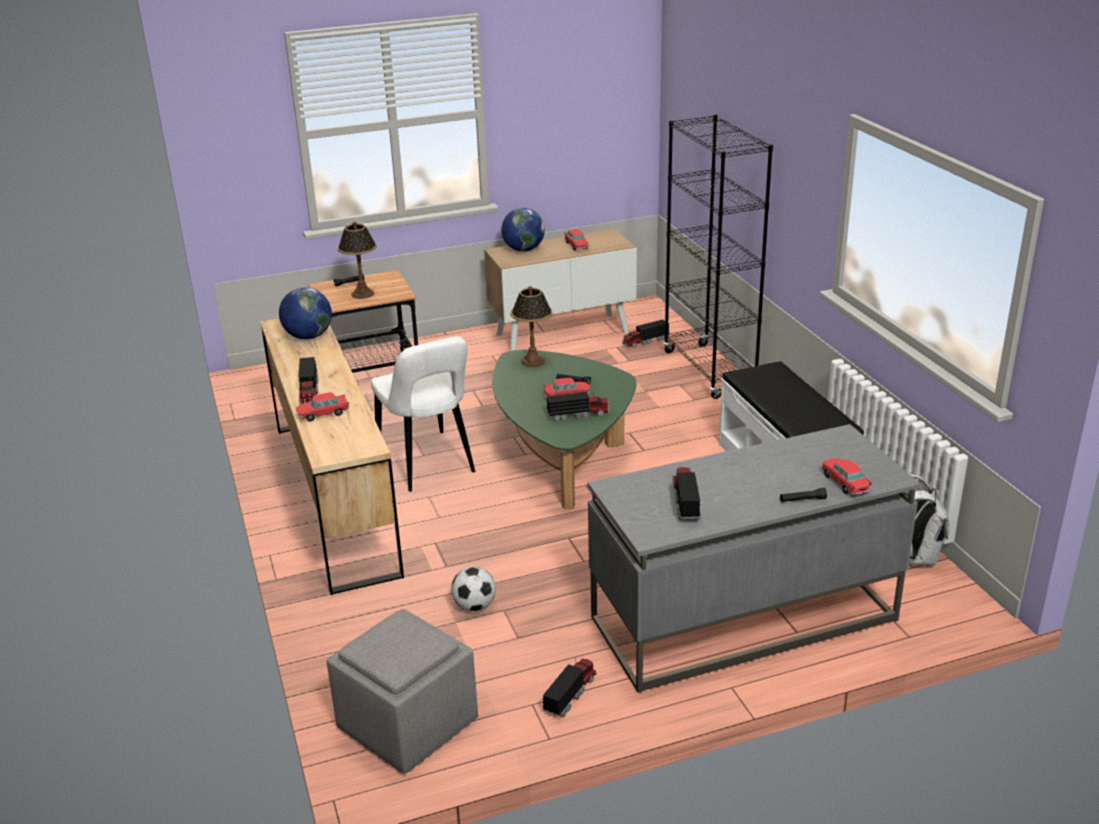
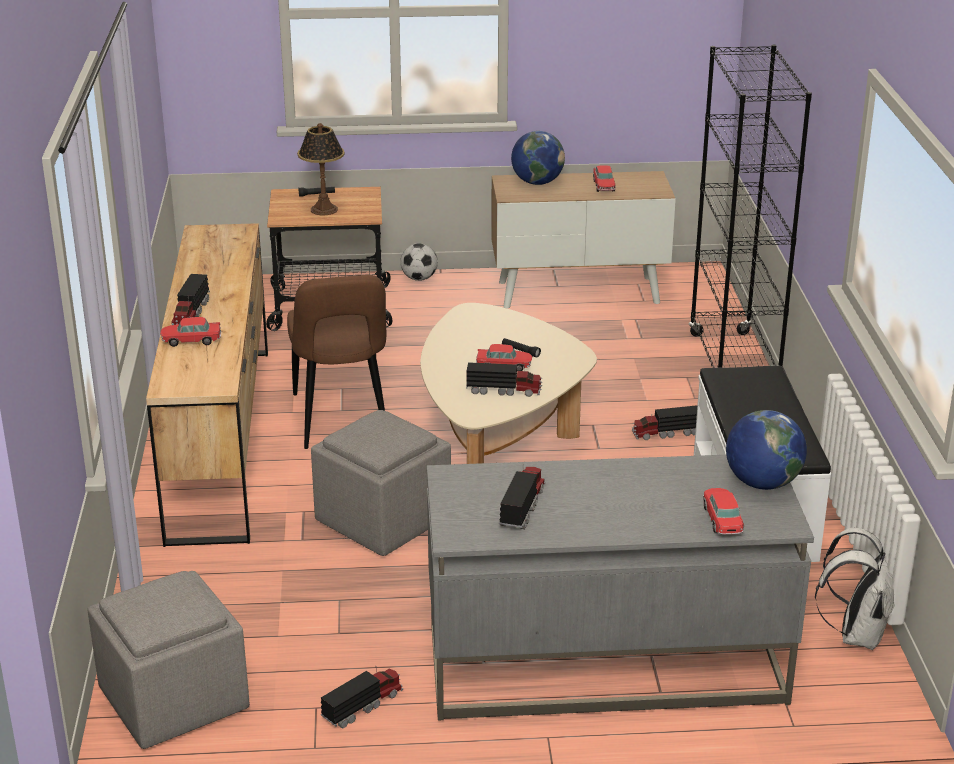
camera: 15 degrees right, 0 degrees up
globe [279,287,332,339] -> globe moved to [726,410,807,490]
white chair [371,336,475,492] -> brown chair [287,275,387,449]
football [451,566,496,611] -> football moved to [400,243,438,281]
green coffee table [492,350,637,509] -> beige coffee table [420,303,597,464]
table lamp [510,286,552,367] -> none
toy truck [622,320,669,348] -> toy truck moved to [632,405,697,440]
black flashlight [780,488,827,502] -> none
none -> grey ottoman [311,410,451,556]

